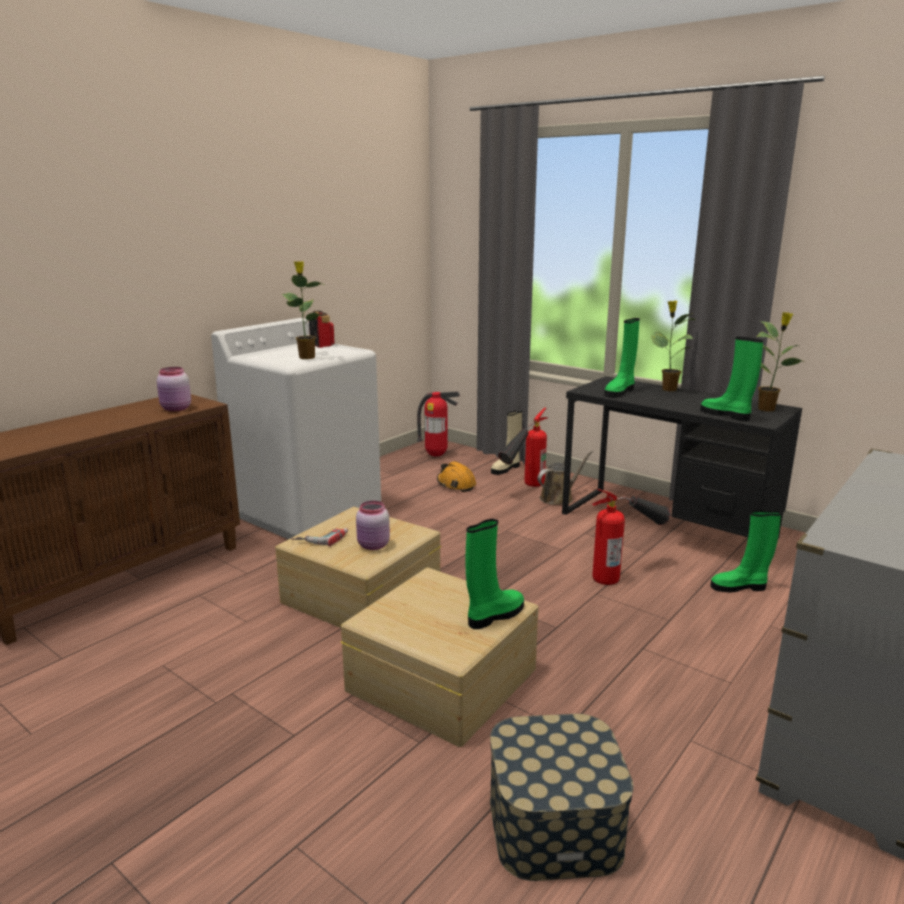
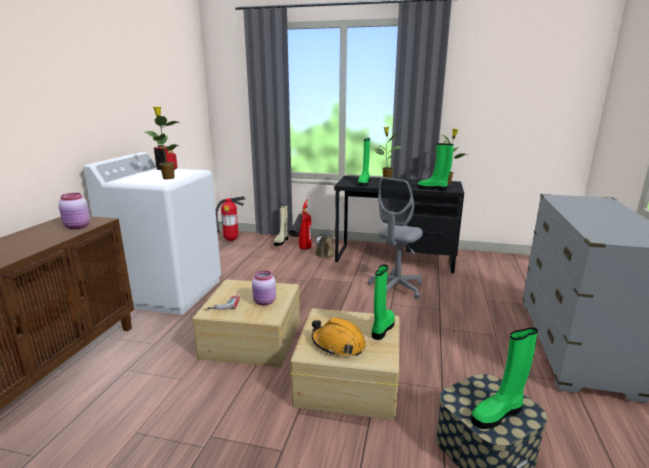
camera: 25 degrees left, 0 degrees up
orange hard hat [437,461,476,492] -> orange hard hat moved to [312,317,366,356]
fire extinguisher [592,489,671,585] -> grey office chair [368,177,423,299]
green boot [710,510,781,592] -> green boot moved to [471,327,538,429]

